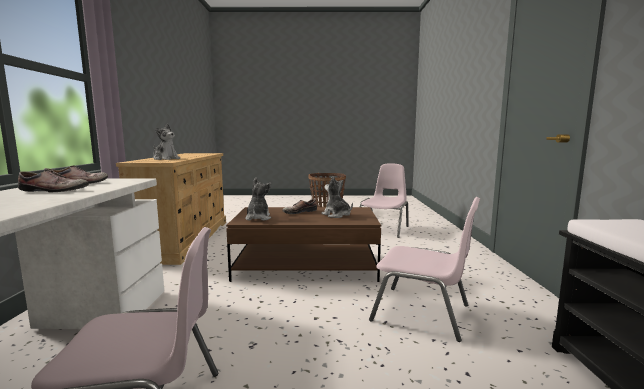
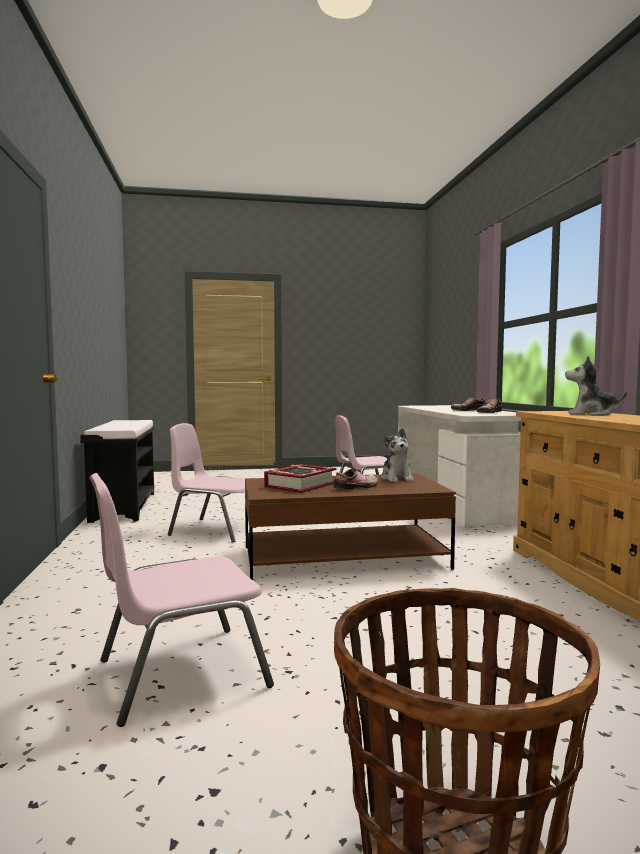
camera: 170 degrees right, 5 degrees down
plush toy [321,176,353,218] -> book [264,464,337,493]
pink chair [359,163,409,238] -> pink chair turned 45 degrees clockwise [90,473,274,727]

